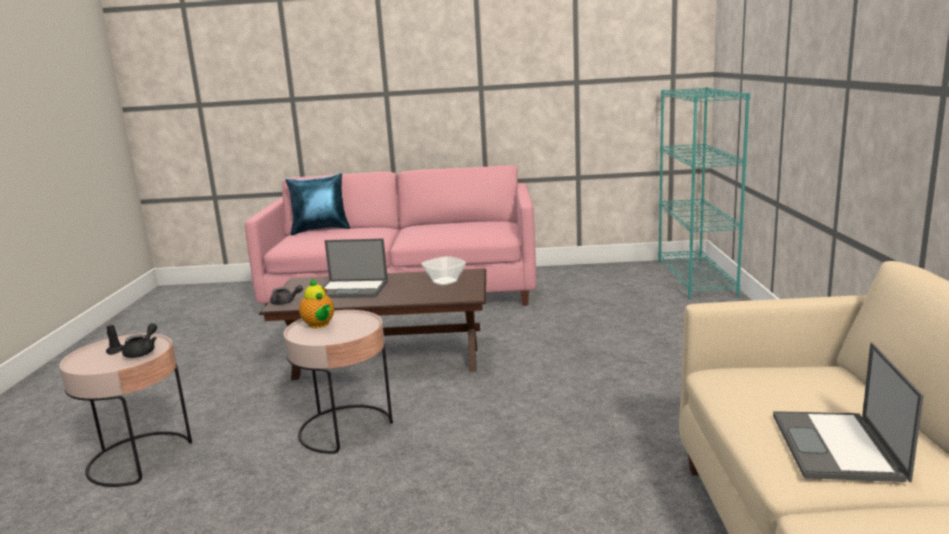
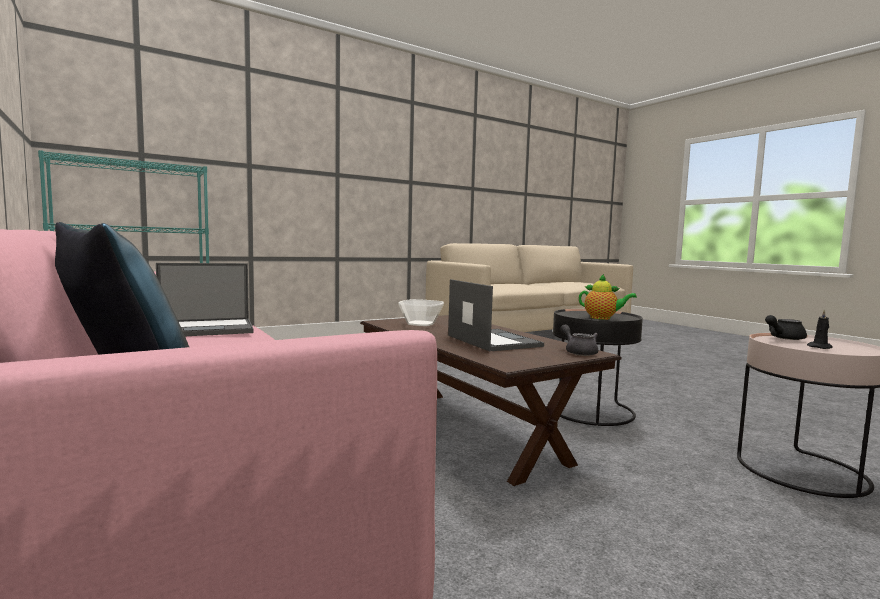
camera: 125 degrees left, 10 degrees down
pink side table [284,310,393,454] -> black side table [553,309,643,426]
teapot [299,279,334,328] -> teapot turned 90 degrees clockwise [579,274,637,320]
laptop [773,342,924,482] -> laptop moved to [156,263,254,336]

